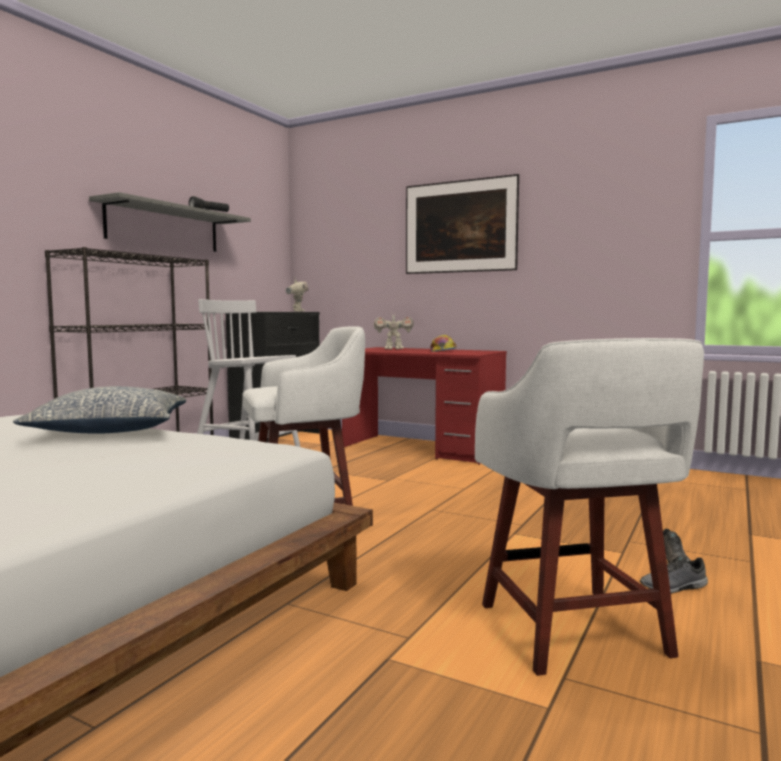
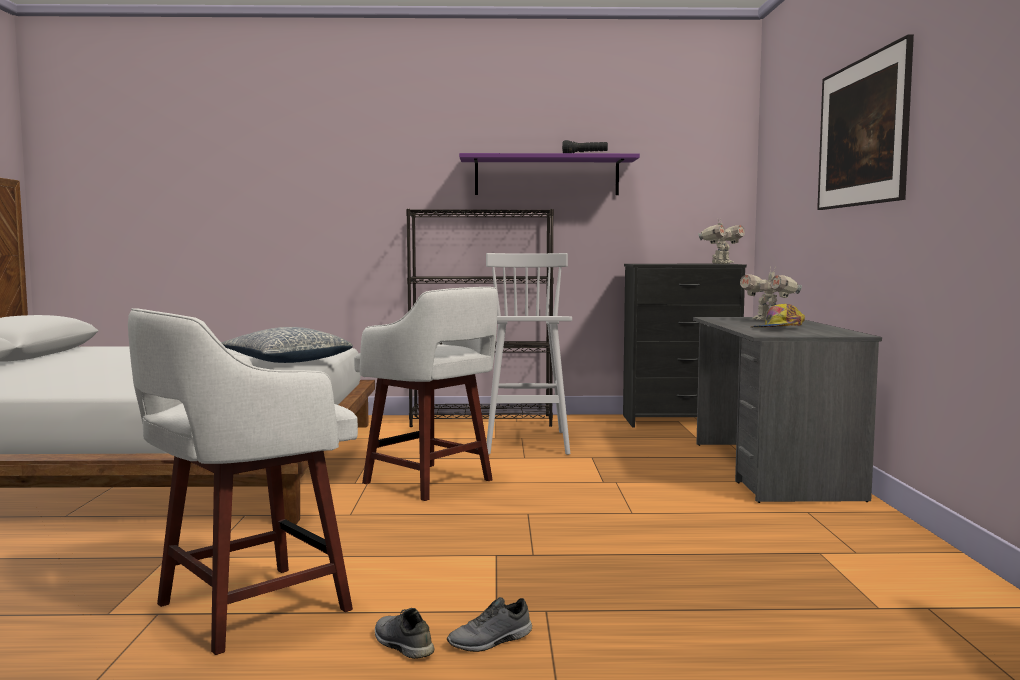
camera: 60 degrees right, 0 degrees up
grey shelf [89,192,251,252] -> purple shelf [459,153,640,195]
red desk [342,347,507,465] -> grey desk [693,317,882,503]

